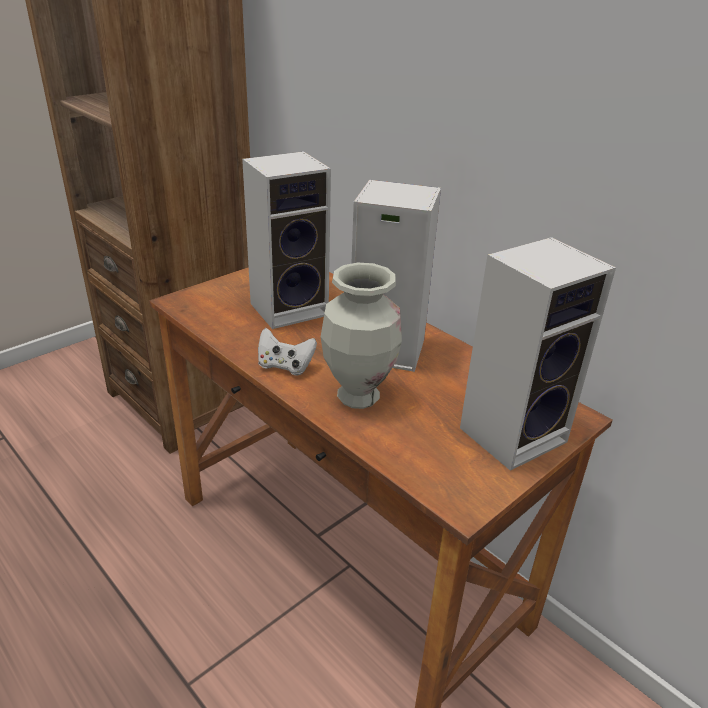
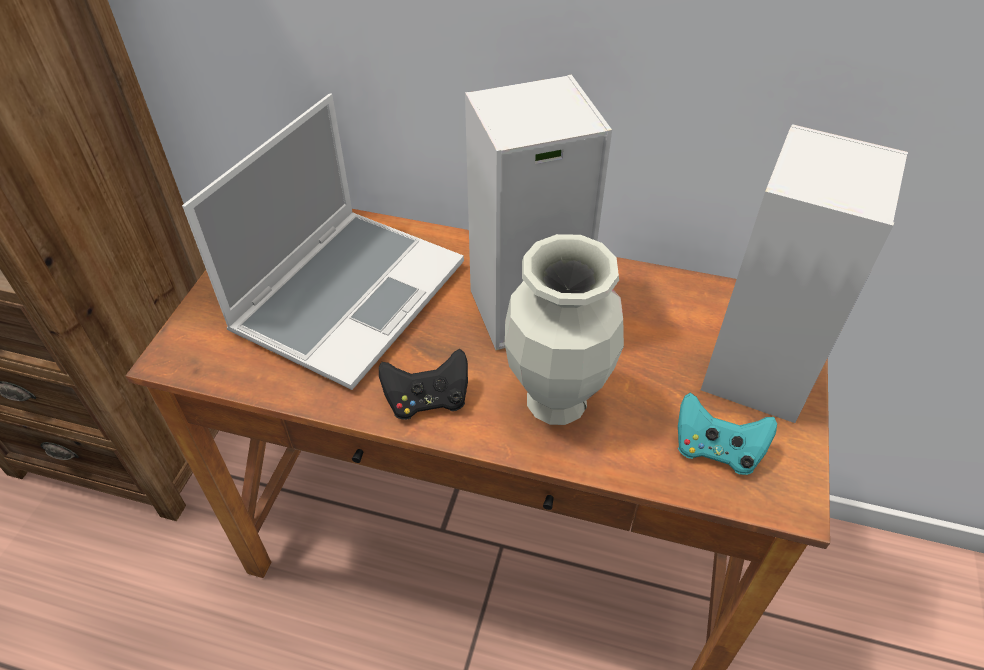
camera: 30 degrees left, 15 degrees up
speaker [242,151,331,329] -> laptop [182,93,464,390]
white game controller [258,328,317,376] -> black game controller [379,349,468,420]
none -> turquoise game controller [678,392,777,475]

